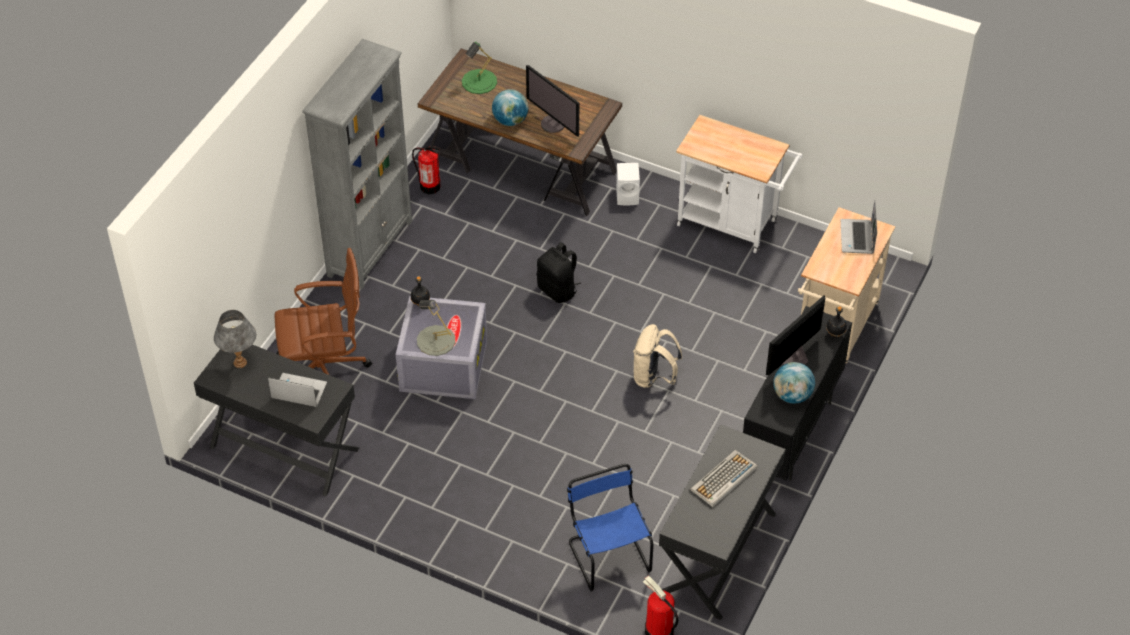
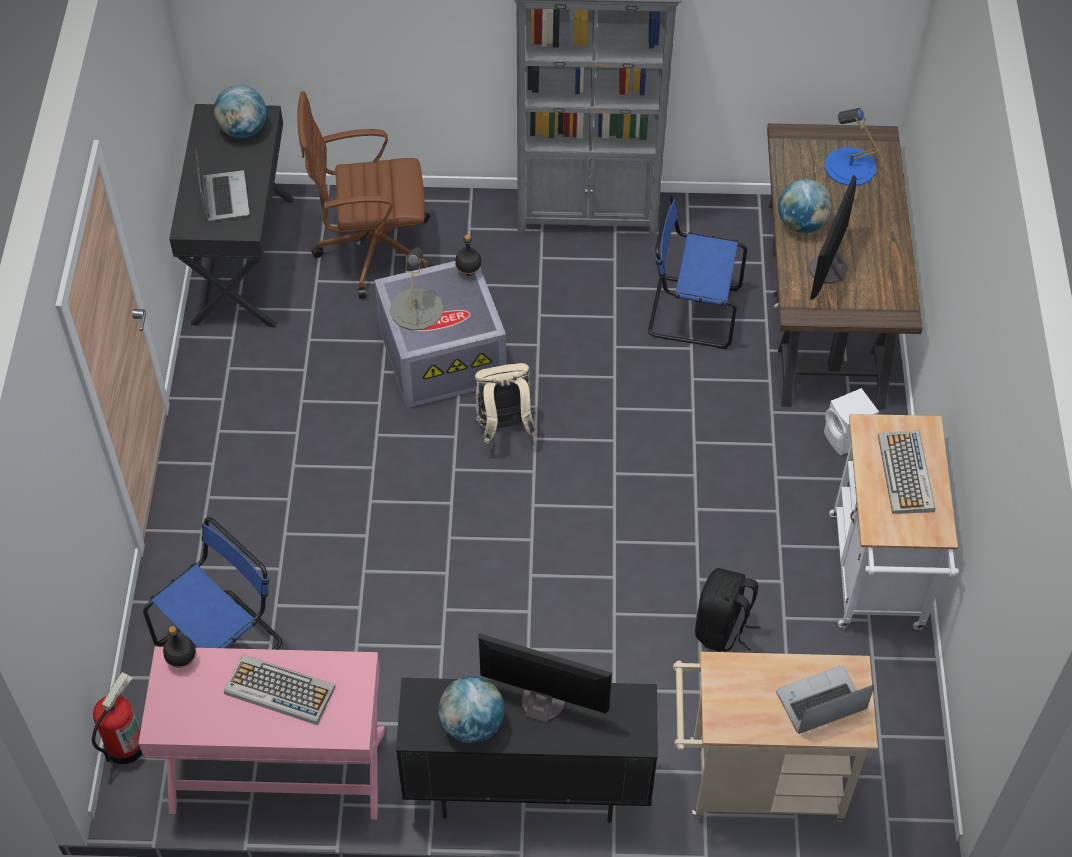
camera: 65 degrees right, 5 degrees up
grey table lamp [214,310,256,368] -> globe [214,85,266,138]
brown office chair [275,248,372,375] -> brown office chair turned 120 degrees clockwise [298,91,432,299]
fire extinguisher [412,146,440,194] -> none
green table lamp [462,42,497,94] -> blue table lamp [825,108,881,186]
black backpack [537,242,581,303] -> black backpack moved to [695,568,760,652]
beige backpack [633,324,682,389] -> beige backpack moved to [474,363,537,444]
black desk [659,424,786,620] -> pink desk [138,647,385,820]
black bottle [826,306,847,337] -> black bottle moved to [163,626,196,668]
none -> blue chair [648,195,747,349]
none -> keyboard [878,430,936,514]

